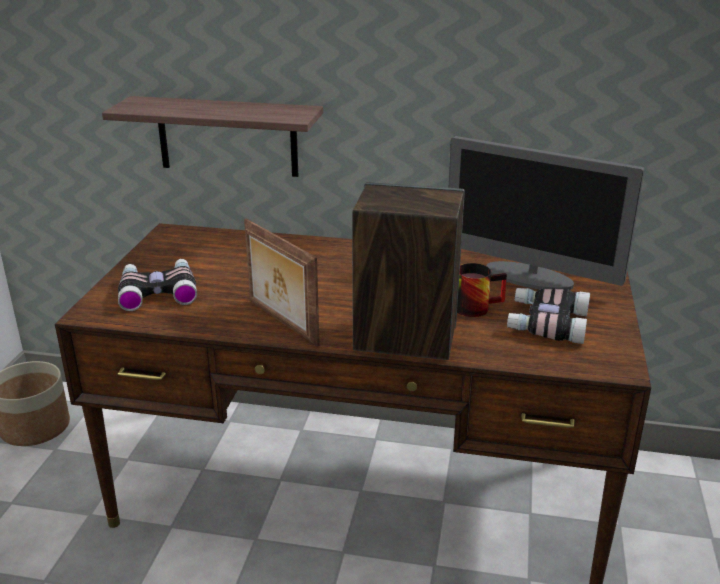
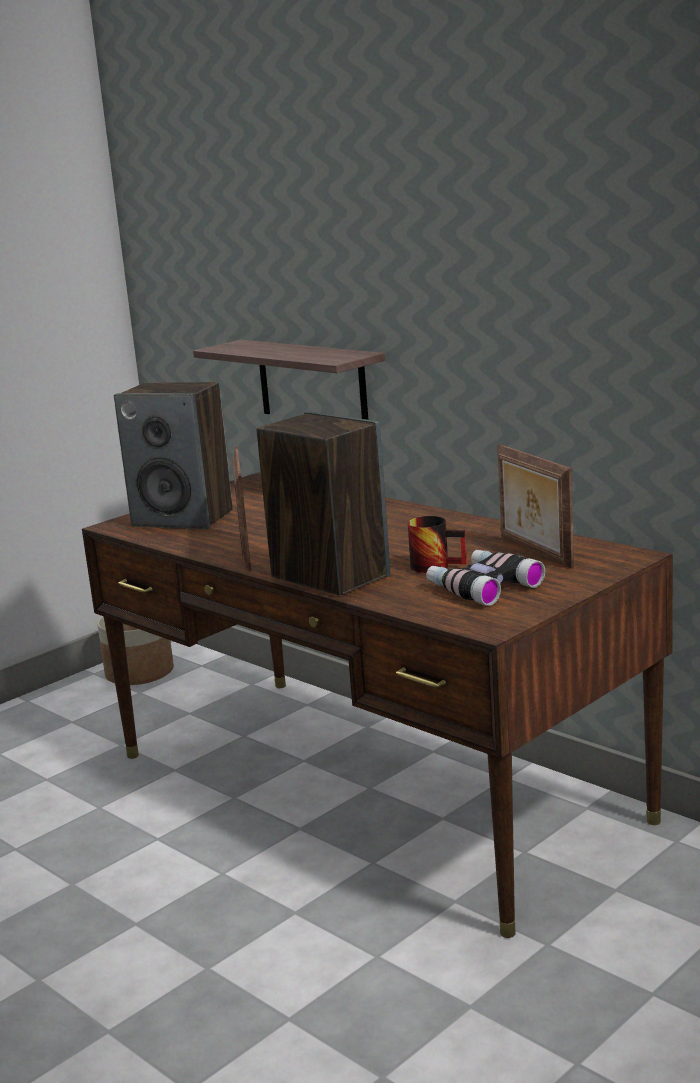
camera: 35 degrees right, 10 degrees down
binoculars [118,259,197,311] -> speaker [114,382,233,529]
monitor [449,136,645,290] -> picture frame [497,444,574,569]

